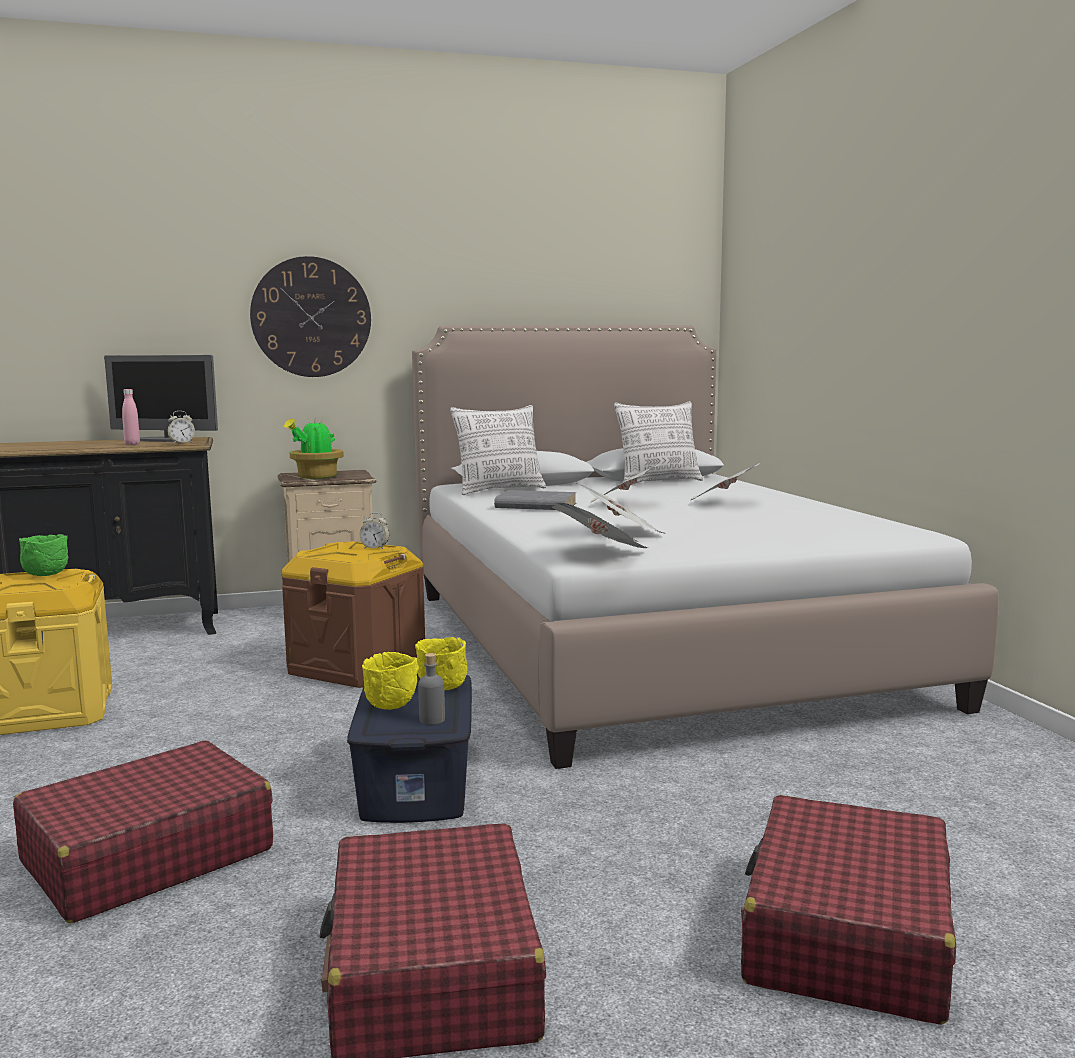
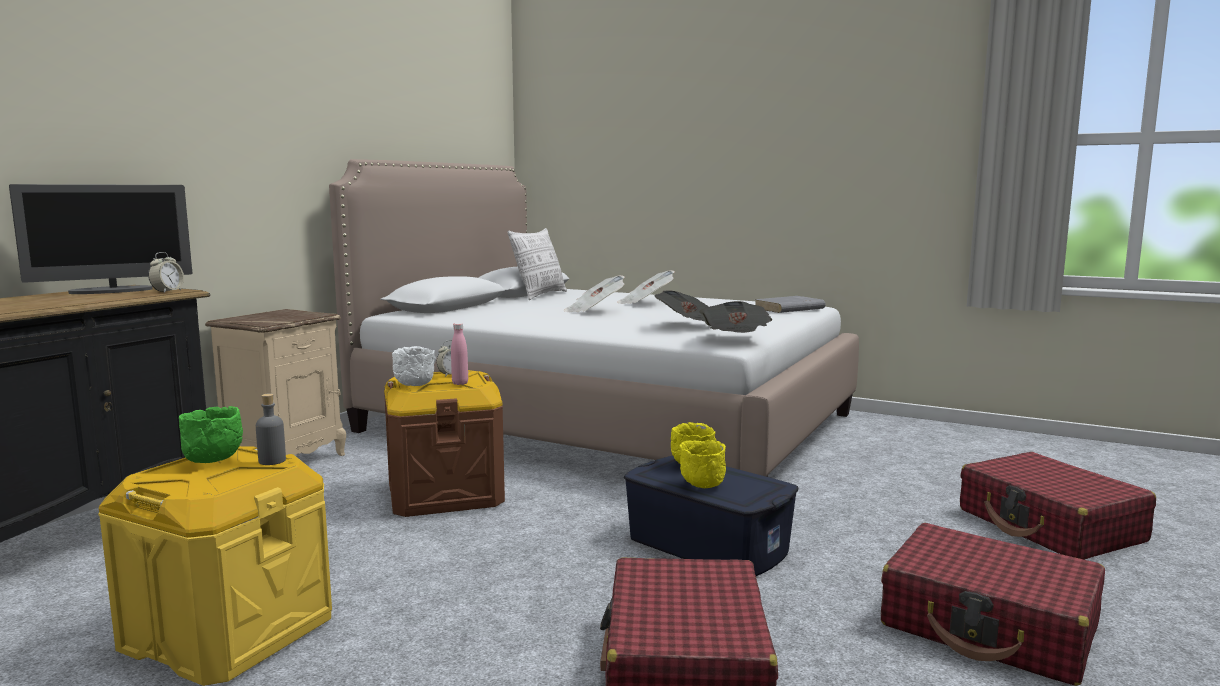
camera: 45 degrees left, 0 degrees up
pink bottle [122,389,140,445] -> pink bottle moved to [451,323,468,385]
wall clock [250,256,371,377] -> none
potted plant [284,417,344,479] -> none
grey bottle [418,653,445,725] -> grey bottle moved to [256,394,286,465]
pillow [450,405,546,495] -> none
grey book [494,490,577,510] -> grey book moved to [754,296,826,313]
none -> white bowl [392,346,436,386]

